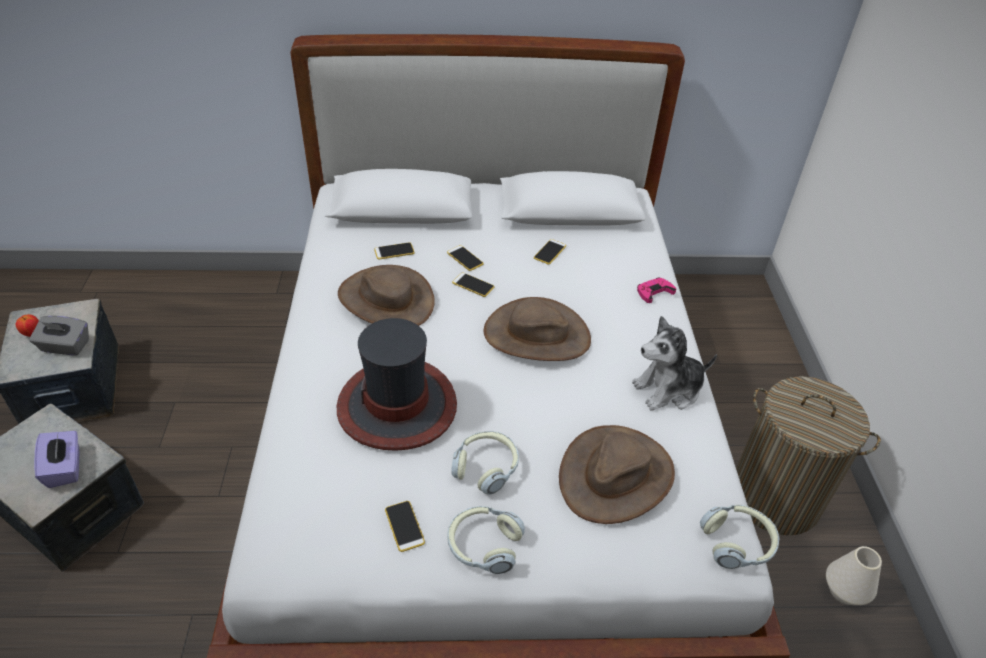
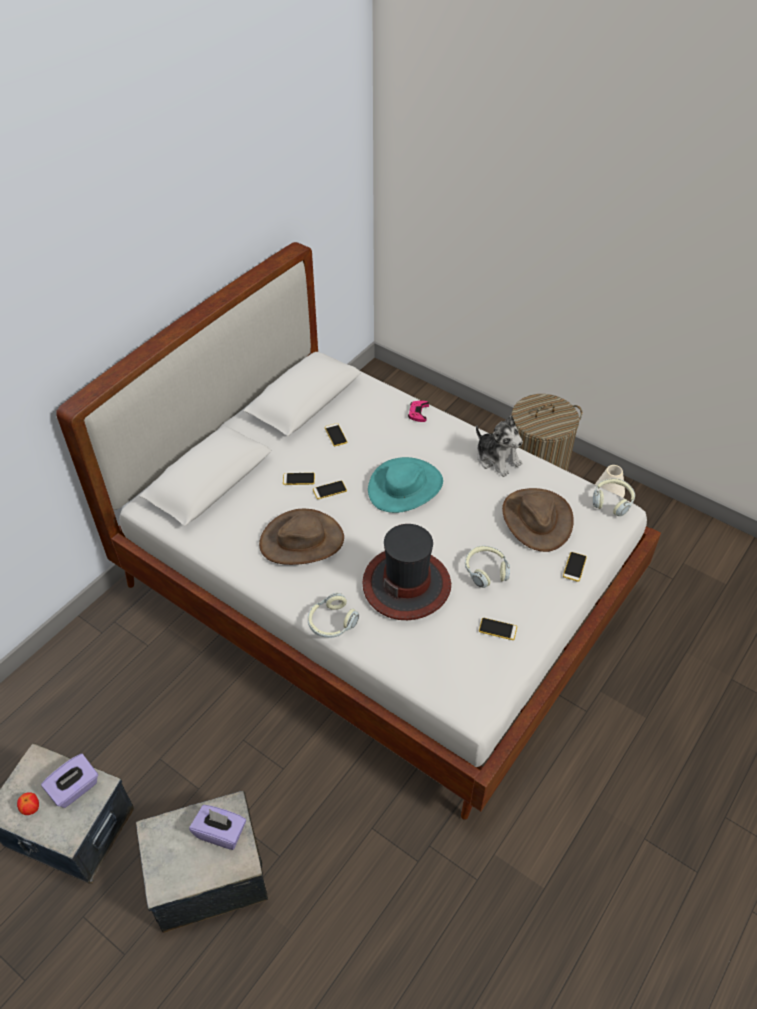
camera: 50 degrees left, 5 degrees up
grey tissue box [29,316,89,356] -> purple tissue box [41,754,98,808]
phone [374,242,415,260] -> phone moved to [563,552,587,582]
headphones [447,506,525,574] -> headphones moved to [308,593,359,638]
brown hat [483,297,591,361] -> turquoise hat [368,457,443,513]
plush toy [632,316,717,411] -> plush toy turned 60 degrees counterclockwise [476,416,523,477]

